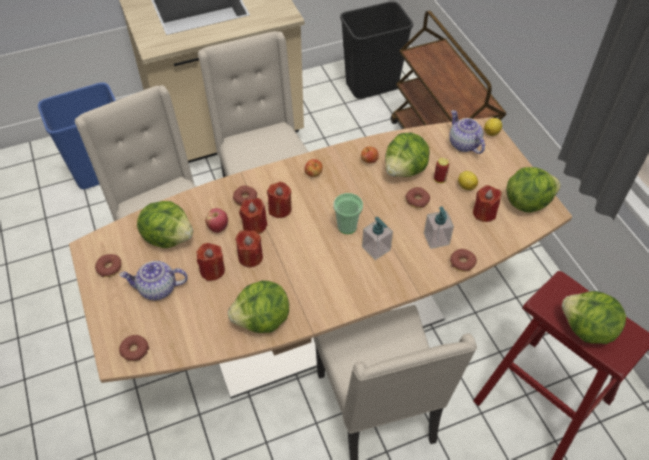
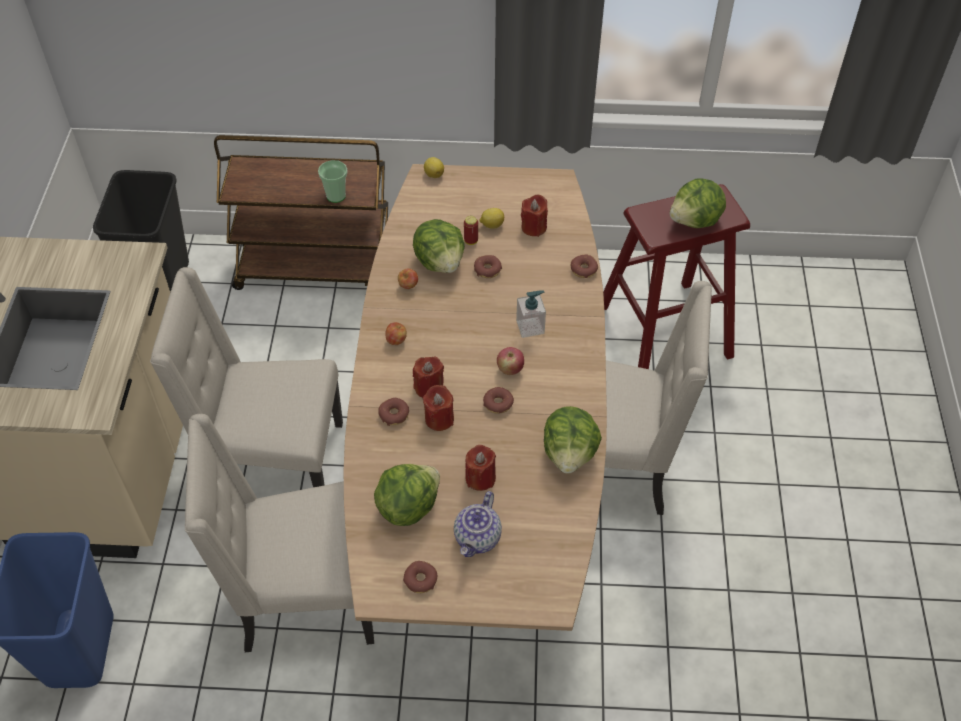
camera: 65 degrees left, 0 degrees up
donut [119,335,149,361] -> donut moved to [483,387,514,414]
apple [205,208,228,233] -> apple moved to [497,347,524,375]
red candle [235,230,263,268] -> none
cup [333,193,363,234] -> cup moved to [318,160,348,203]
soap dispenser [424,206,454,249] -> none
teapot [449,110,485,154] -> none
lettuce [506,167,561,213] -> none

